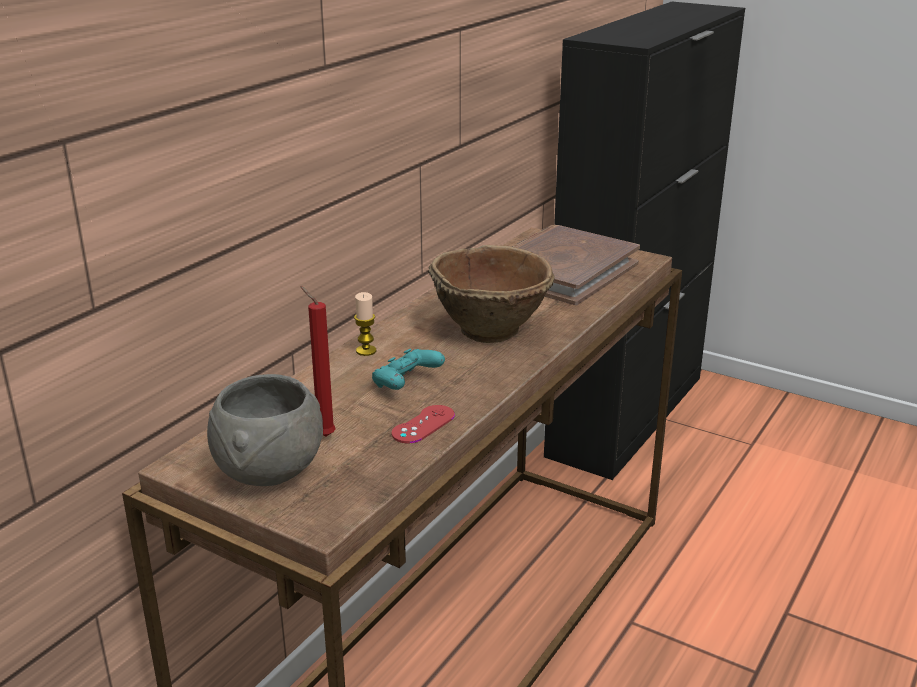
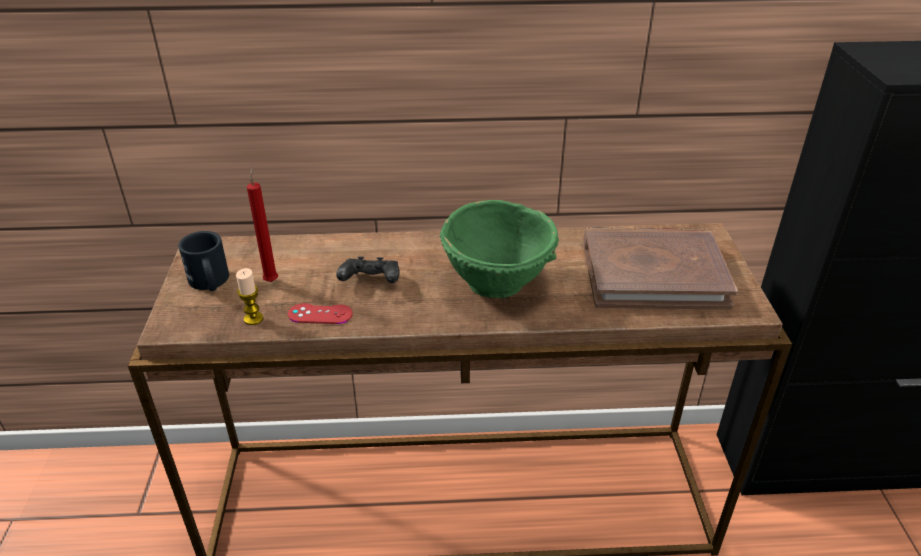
camera: 55 degrees right, 10 degrees up
grey bowl [207,374,323,486] -> black mug [178,231,229,291]
candle [354,292,376,356] -> candle moved to [236,268,263,325]
turquoise game controller [372,349,445,390] -> black game controller [336,257,400,283]
brown bowl [428,245,555,343] -> green bowl [439,200,559,298]

